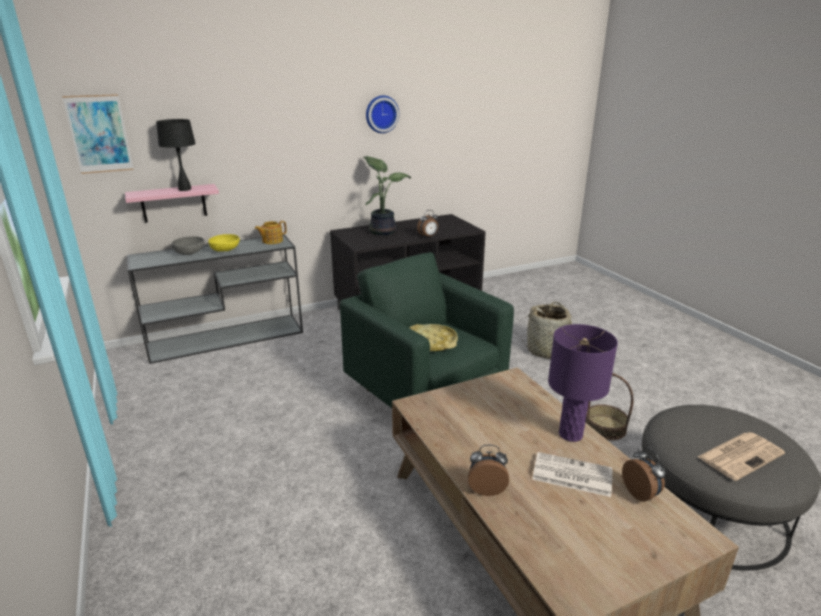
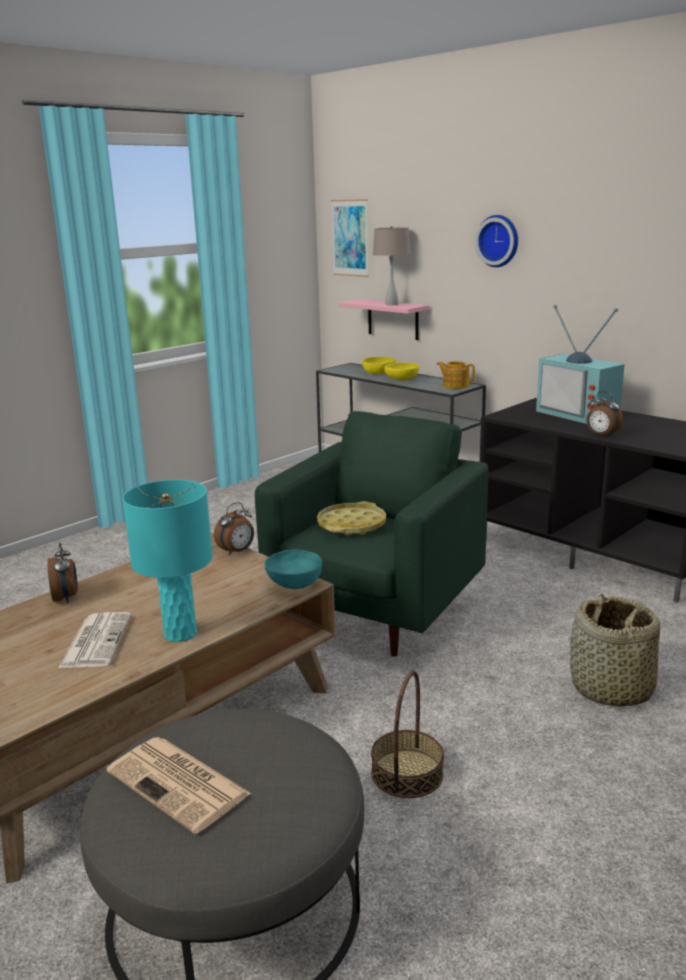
camera: 70 degrees right, 5 degrees down
black table lamp [156,119,196,191] -> beige table lamp [373,226,411,305]
grey bowl [172,236,205,255] -> yellow bowl [362,357,396,374]
potted plant [363,156,411,235] -> television [536,305,625,424]
wall clock [366,95,399,133] -> wall clock moved to [475,215,518,267]
purple table lamp [548,324,618,442] -> turquoise table lamp [122,480,213,642]
alarm clock [622,447,666,502] -> alarm clock moved to [214,502,254,555]
none -> turquoise bowl [264,549,322,589]

